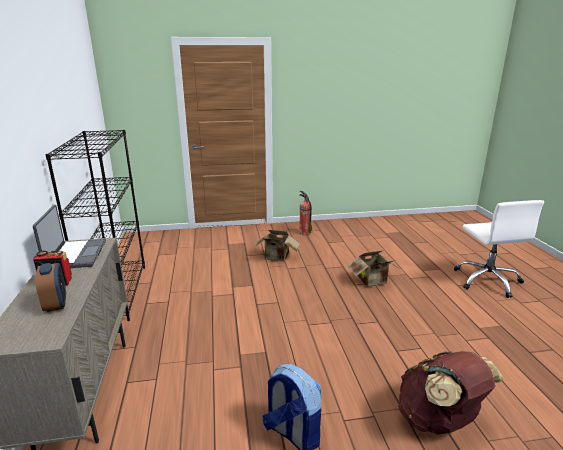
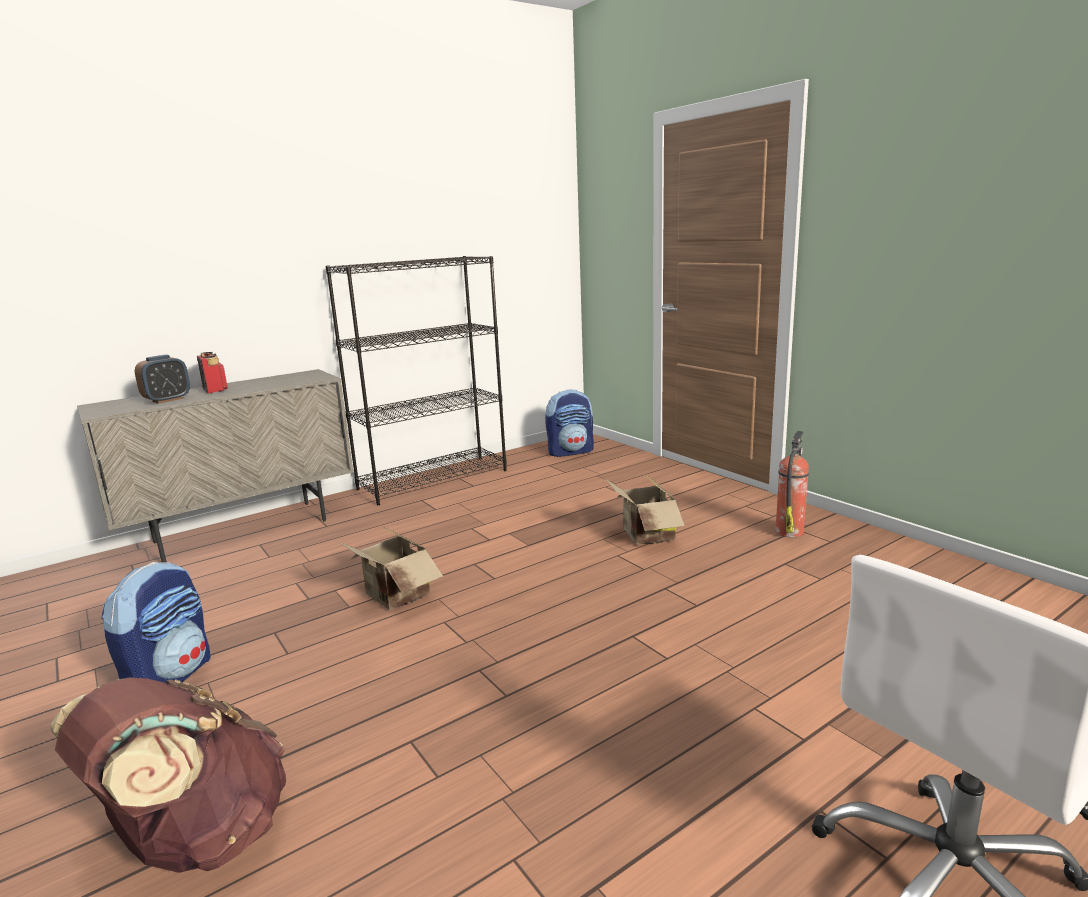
camera: 65 degrees right, 5 degrees down
laptop [33,205,106,268] -> none
cardboard box [347,250,399,287] -> cardboard box moved to [337,526,443,610]
none -> backpack [545,389,594,457]

